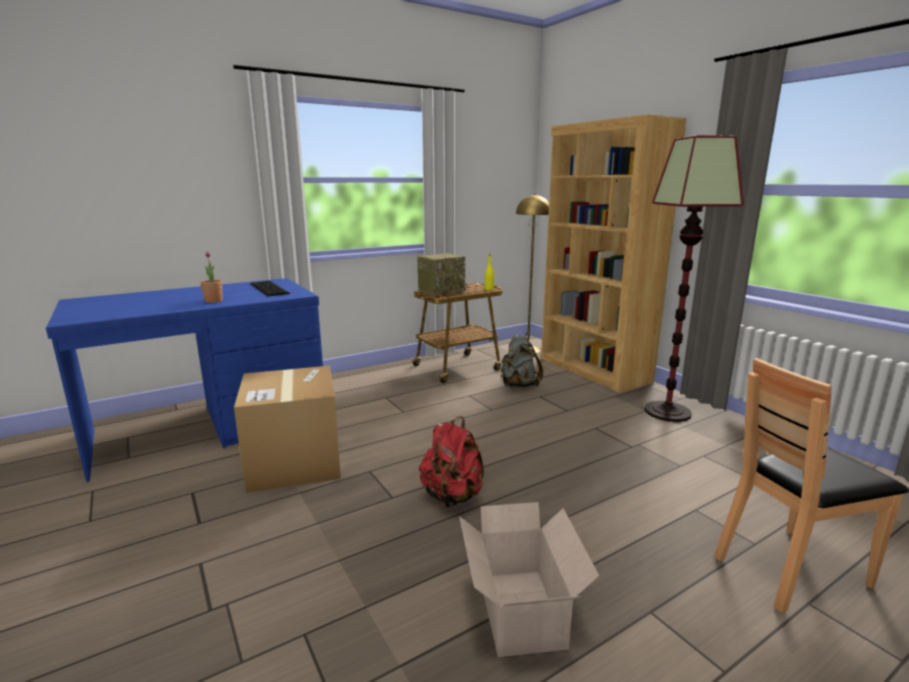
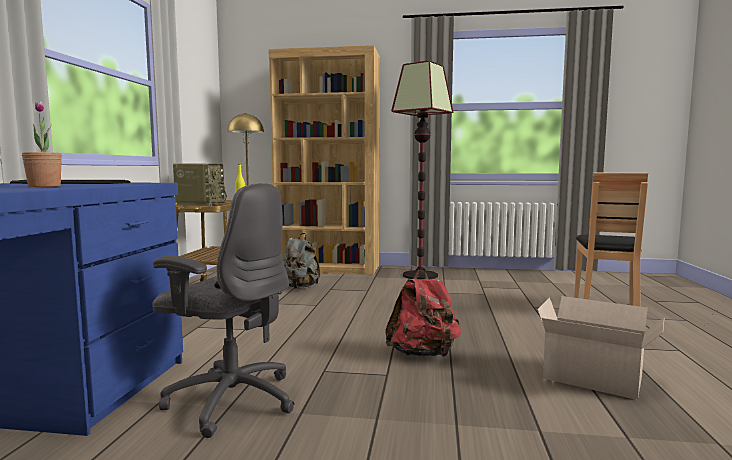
camera: 50 degrees left, 10 degrees down
cardboard box [234,366,341,493] -> grey office chair [152,183,294,438]

